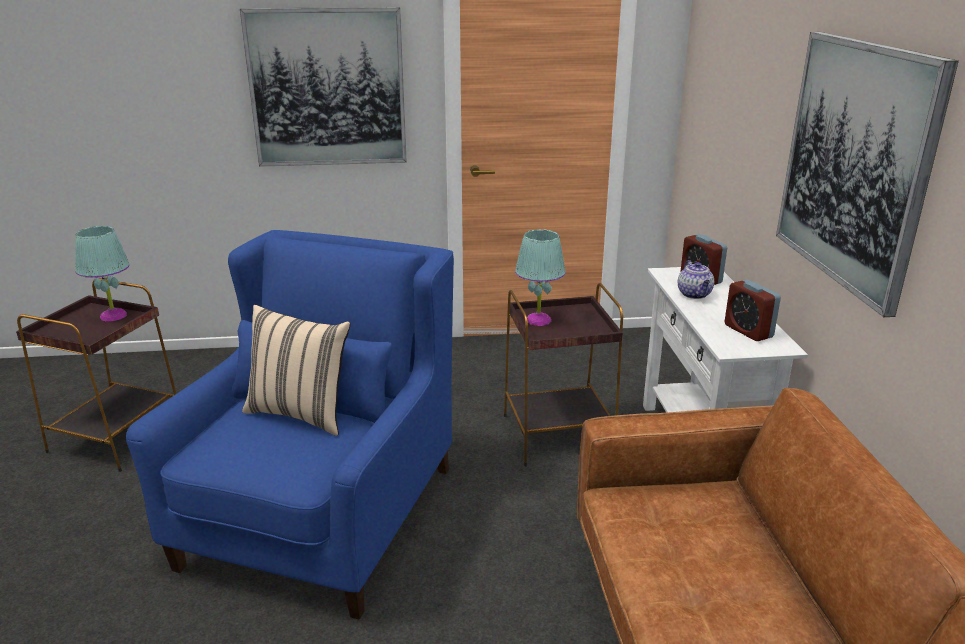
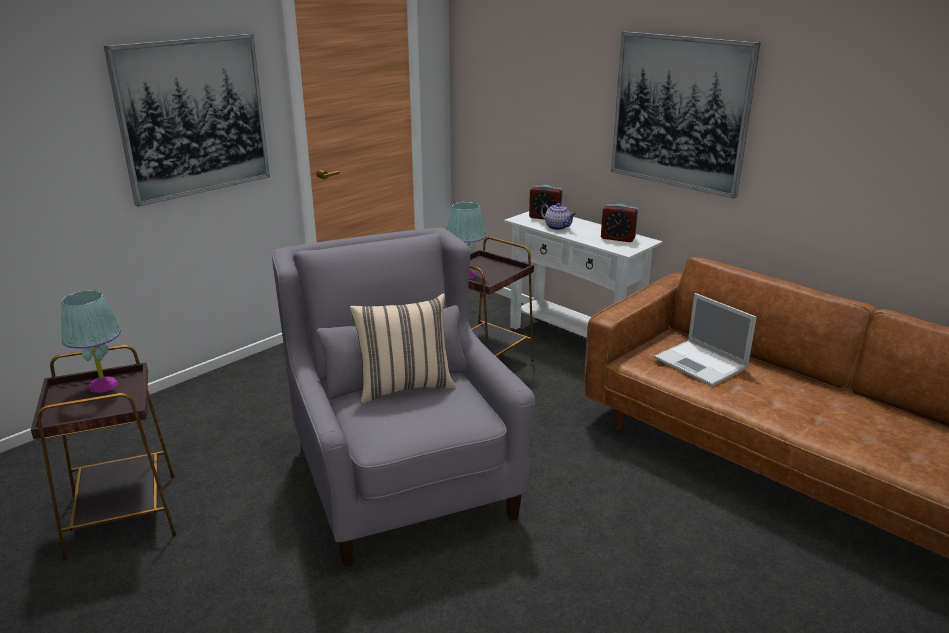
camera: 40 degrees left, 0 degrees up
blue armchair [126,230,454,619] -> grey armchair [271,228,535,567]
none -> laptop [654,293,757,386]

